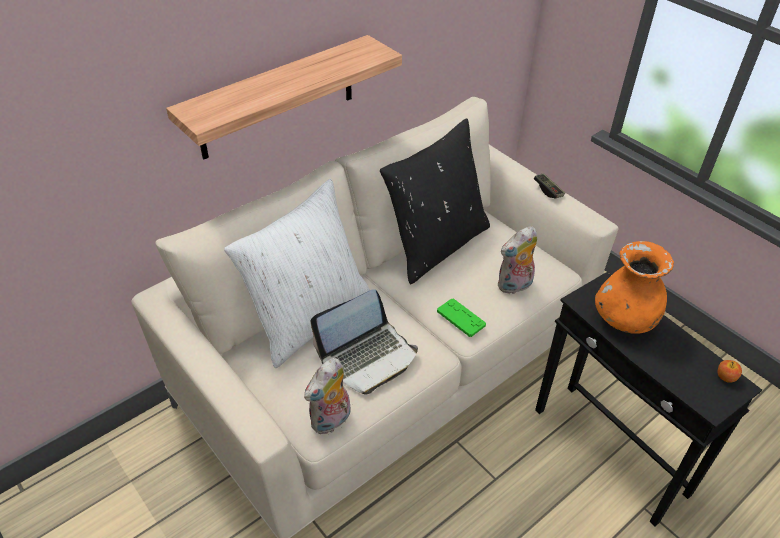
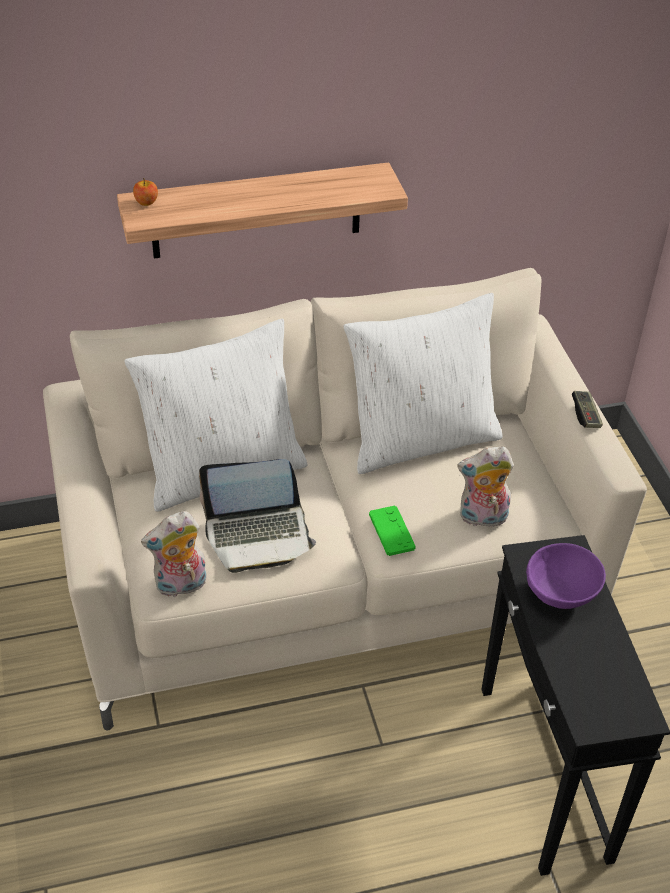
camera: 25 degrees right, 0 degrees up
black pillow [380,118,490,285] -> white pillow [343,293,503,474]
orange vase [595,241,674,334] -> purple bowl [526,543,606,609]
apple [718,360,742,383] -> apple moved to [133,178,158,206]

